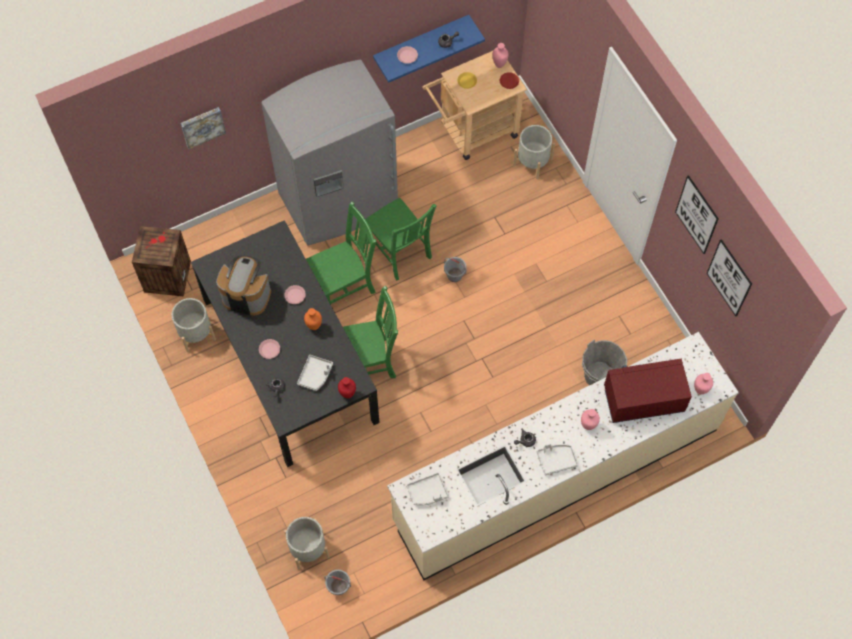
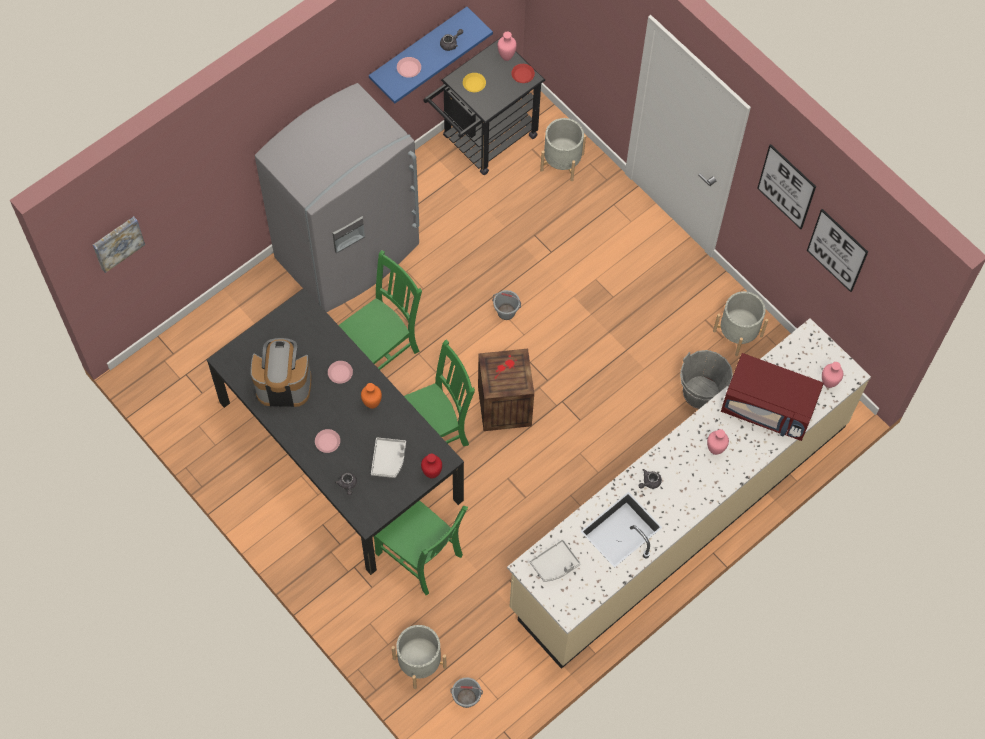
camera: 15 degrees left, 0 degrees up
crate [132,226,191,297] -> crate moved to [478,349,534,431]
grey planter [171,298,216,352] -> grey planter moved to [713,291,768,356]
picture [181,107,226,149] -> picture moved to [93,216,145,273]
green chair [365,198,437,281] -> green chair moved to [374,500,468,595]
beige cart [422,51,527,160] -> black cart [423,38,545,175]
grey tray [537,444,578,475] -> none
red microwave [604,359,692,423] -> red microwave turned 135 degrees counterclockwise [721,353,824,441]

